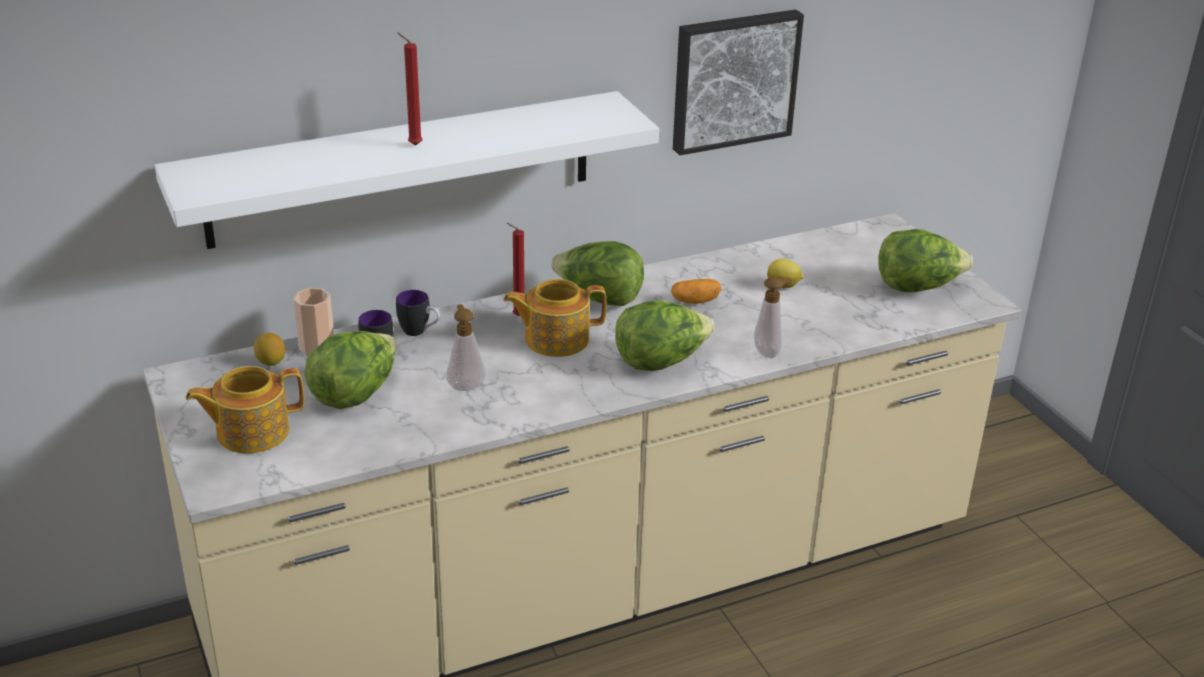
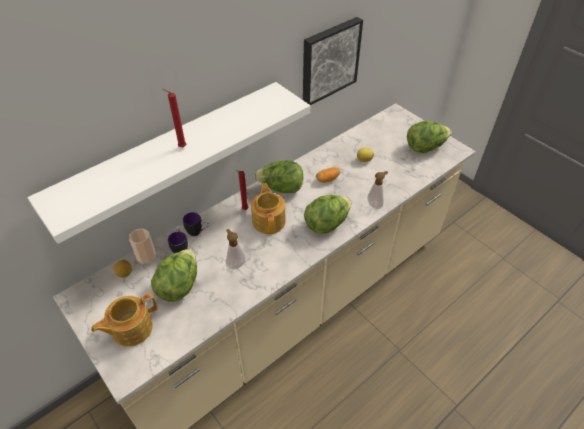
camera: 15 degrees left, 15 degrees up
teapot [504,279,606,357] -> teapot turned 105 degrees clockwise [251,183,286,234]

